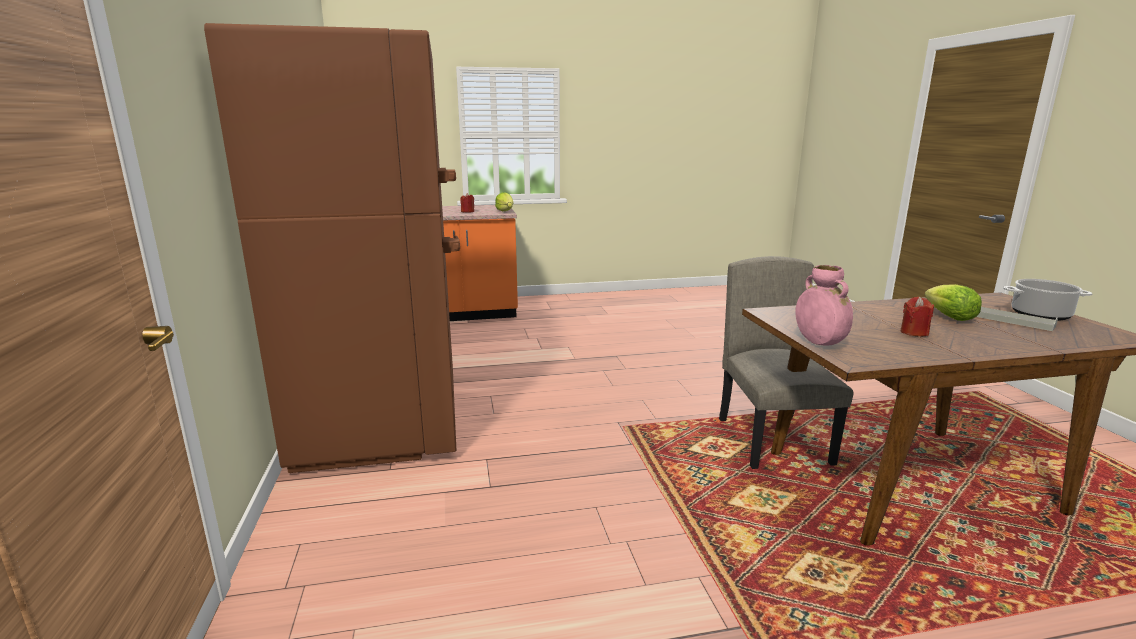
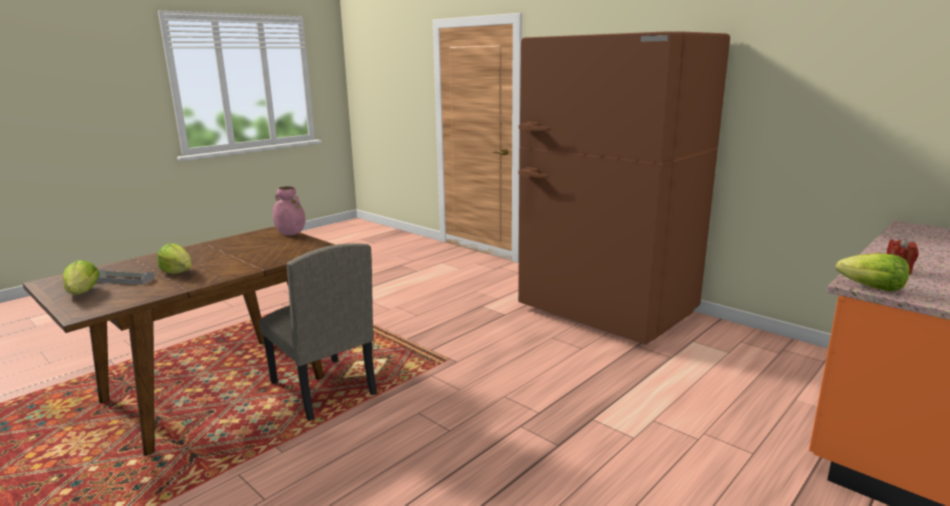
camera: 145 degrees right, 0 degrees up
red candle [901,297,934,336] -> none
cooking pot [1003,279,1093,321] -> lettuce [63,260,100,295]

